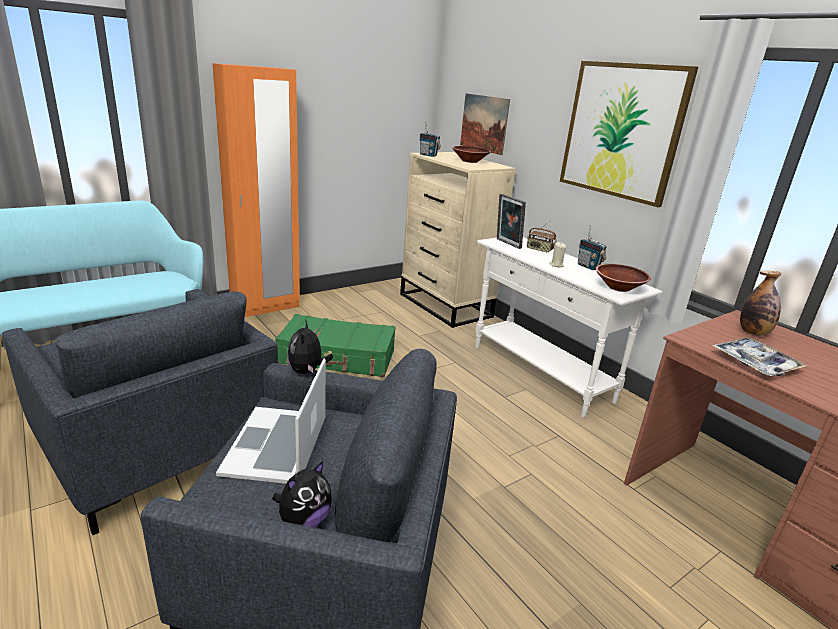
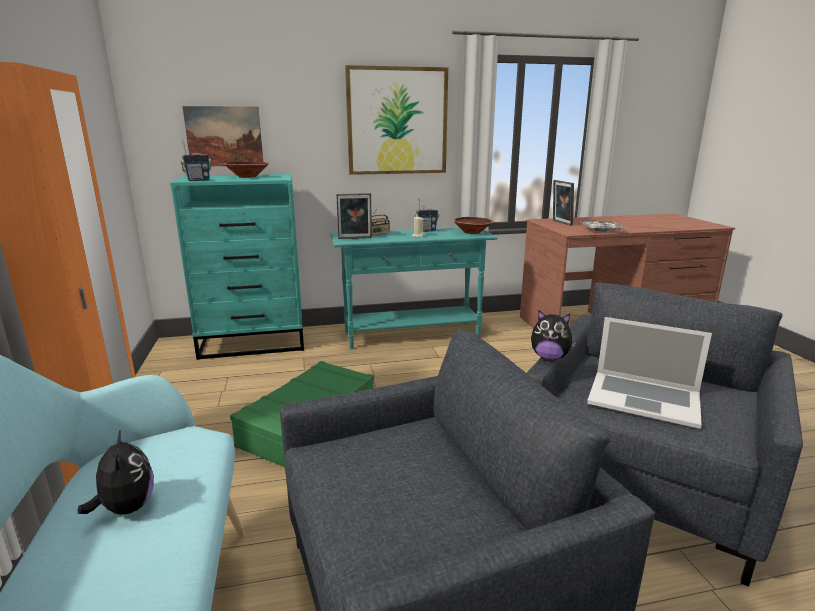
camera: 65 degrees left, 5 degrees down
plush toy [272,461,332,528] -> plush toy moved to [78,431,154,515]
beige dresser [400,152,516,328] -> turquoise dresser [170,174,304,360]
white console table [475,237,662,418] -> turquoise console table [330,228,498,349]
bottle [740,271,782,336] -> picture frame [553,180,574,226]

